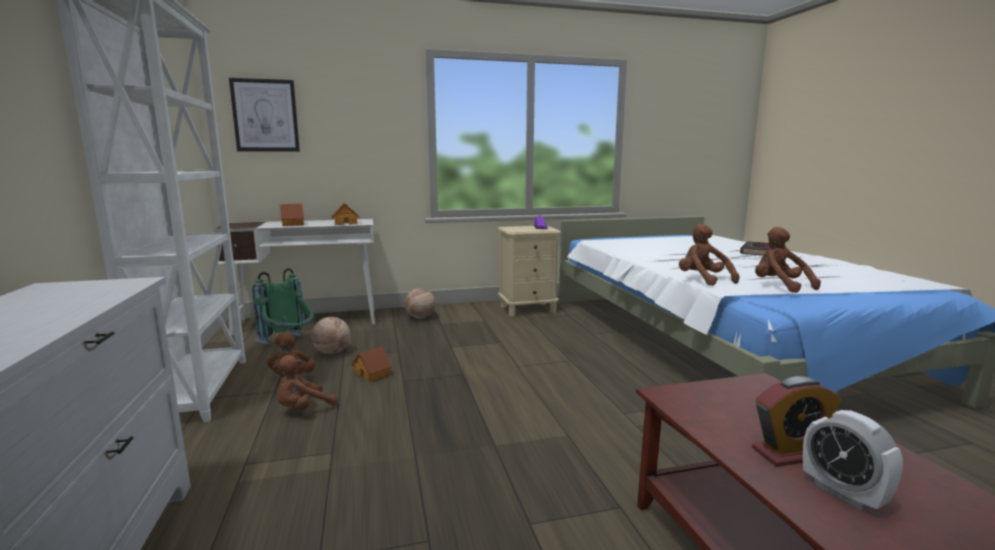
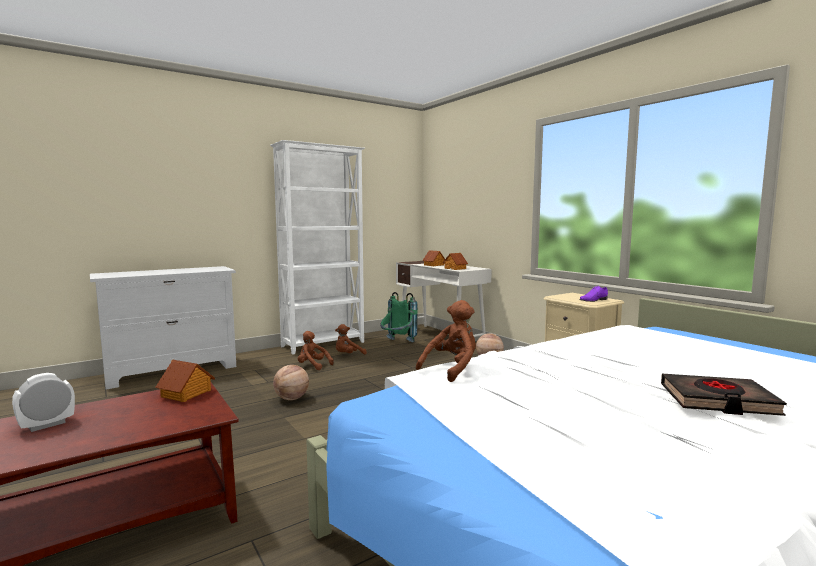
camera: 70 degrees right, 5 degrees down
picture [229,78,300,152] -> none
basketball [311,317,350,354] -> basketball moved to [273,365,309,400]
toy house [352,347,392,382] -> toy house moved to [156,359,215,402]
alarm clock [752,376,841,467] -> none
brown plush toy [755,227,821,293] -> none

